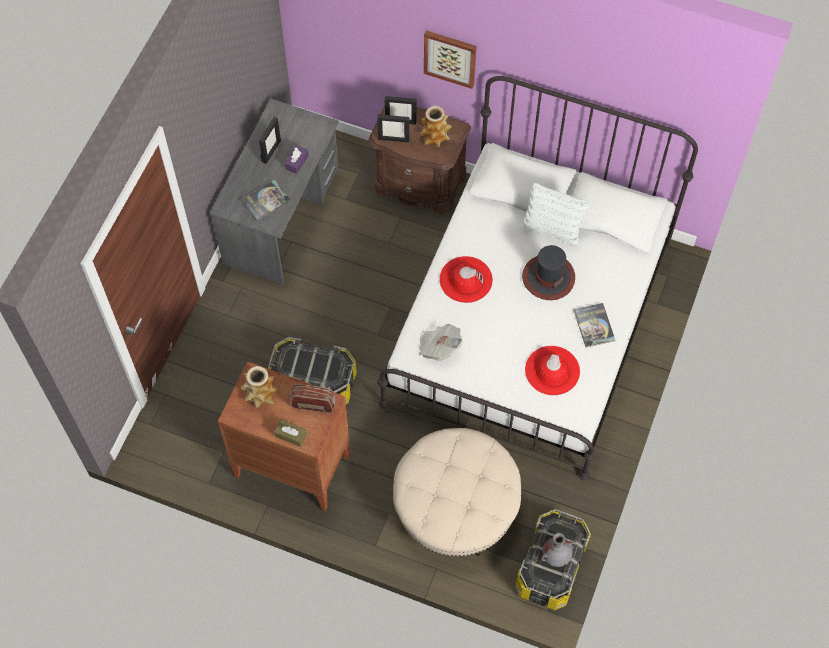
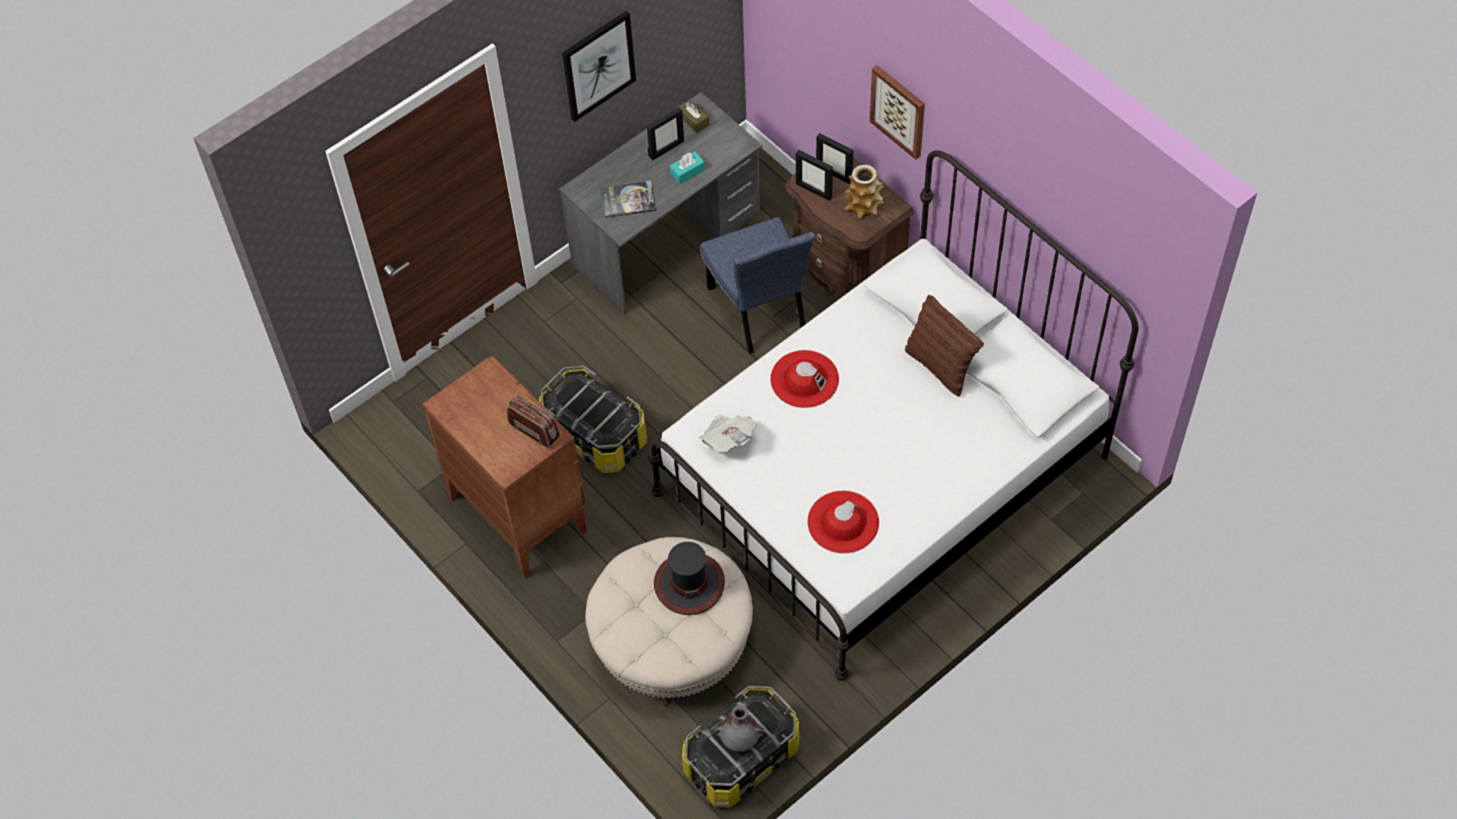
camera: 30 degrees right, 5 degrees down
vase [241,366,279,408] -> none
brown tissue box [274,420,307,447] -> brown tissue box moved to [677,99,709,133]
purple tissue box [285,145,309,174] -> turquoise tissue box [670,152,705,184]
hat [522,245,575,300] -> hat moved to [654,542,725,615]
white pillow [523,183,591,246] -> brown pillow [905,295,984,396]
book [574,303,615,347] -> none
none -> picture [562,11,636,122]
none -> blue chair [701,217,815,354]

